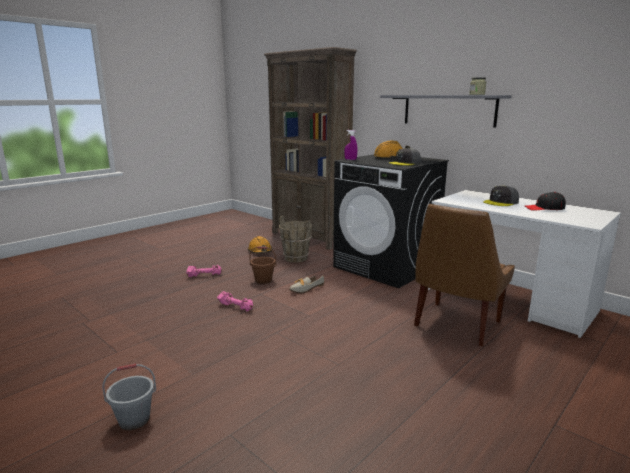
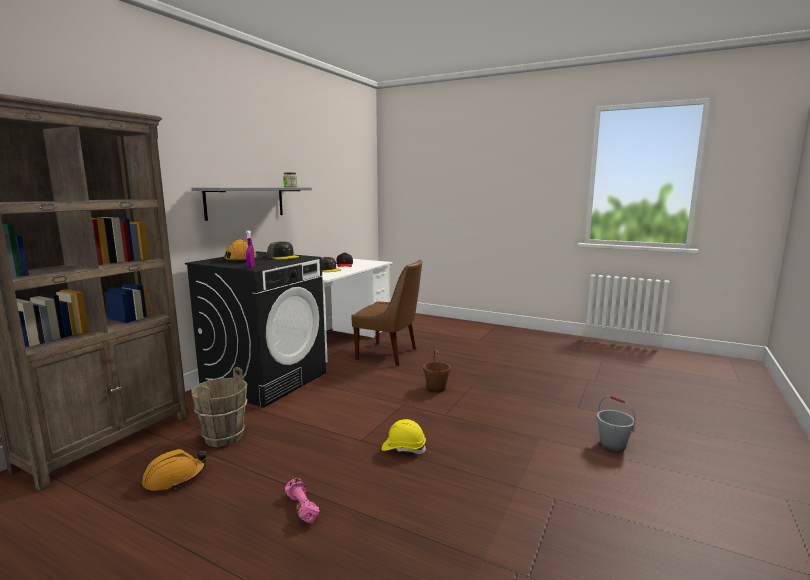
camera: 105 degrees left, 5 degrees down
pink dumbbell [217,291,253,311] -> yellow hard hat [382,419,426,454]
brown bucket [249,246,276,284] -> brown bucket moved to [423,349,451,392]
shoe [289,276,324,293] -> none

